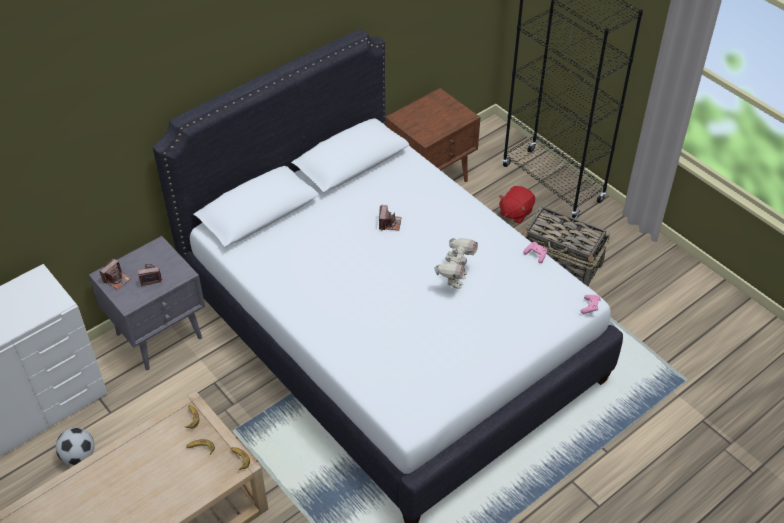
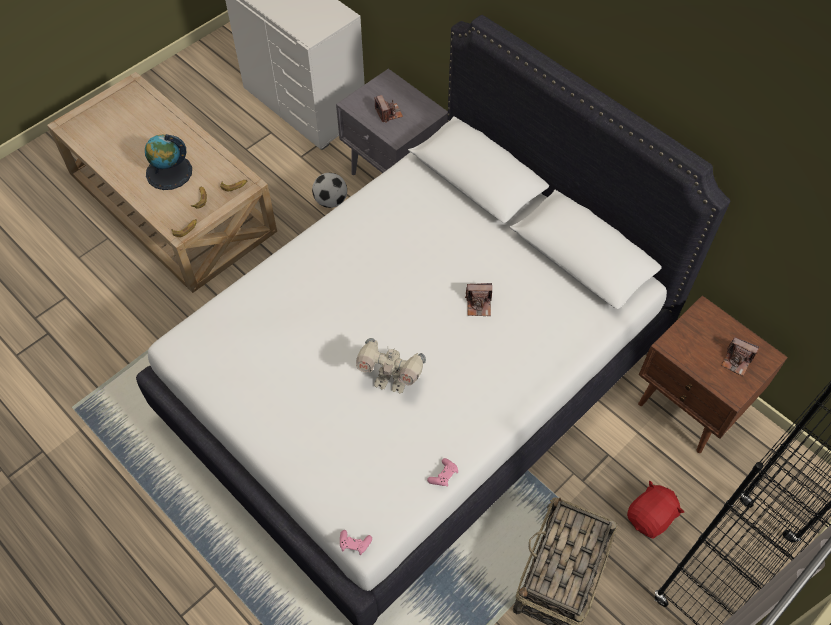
camera: 85 degrees right, 10 degrees up
football [56,428,94,465] -> football moved to [312,173,347,208]
camera [99,258,131,290] -> camera moved to [721,337,759,376]
red plush toy [499,186,535,223] -> red plush toy turned 105 degrees clockwise [627,481,685,539]
none -> globe [145,134,192,190]

